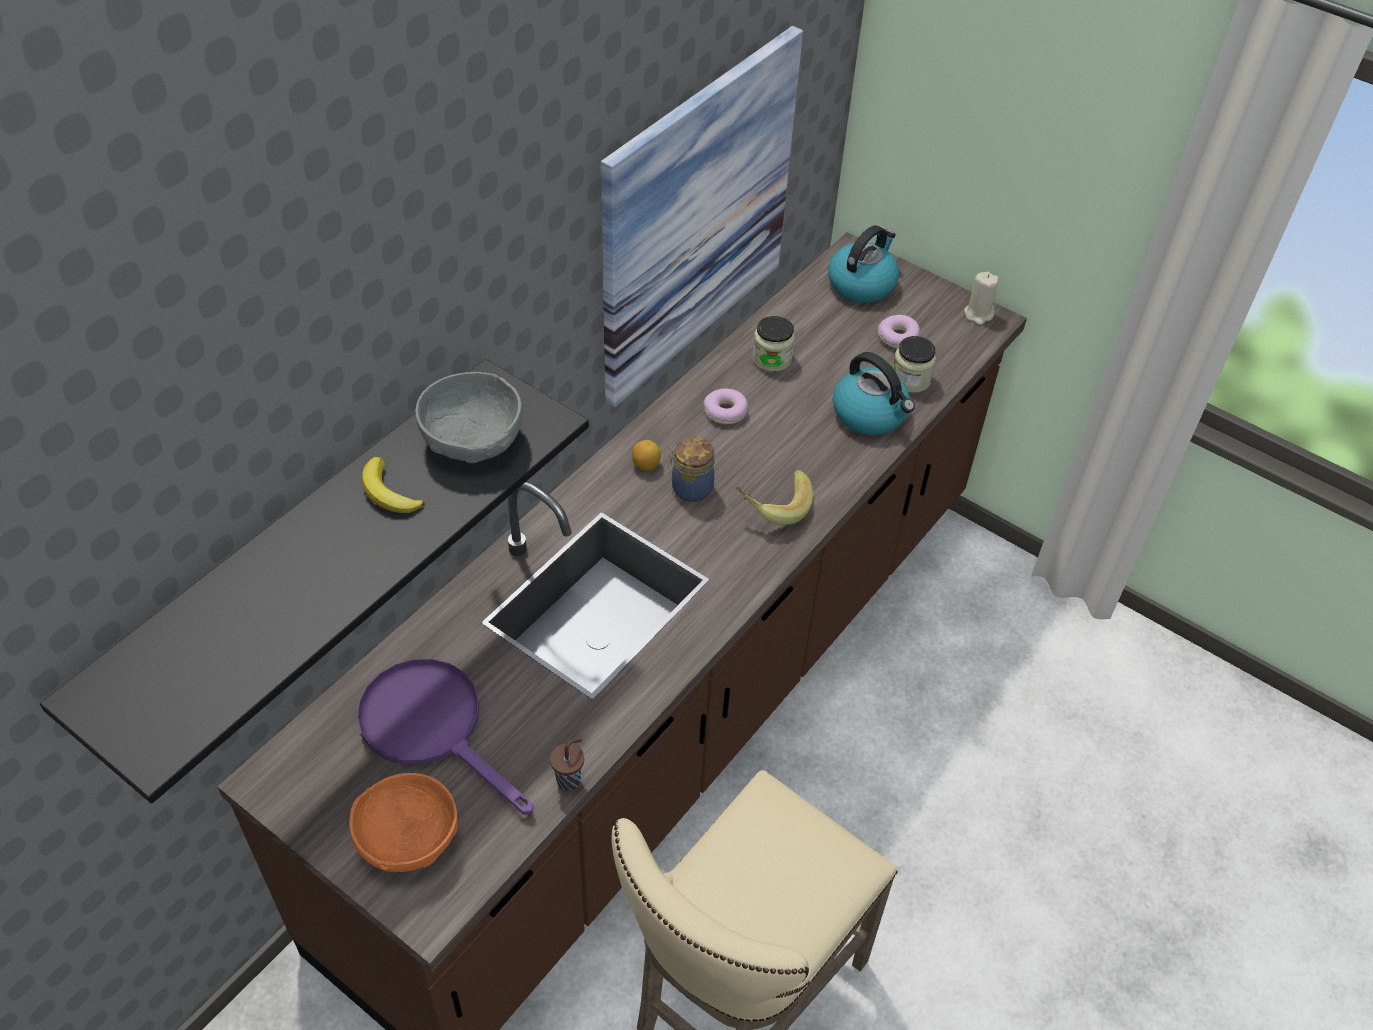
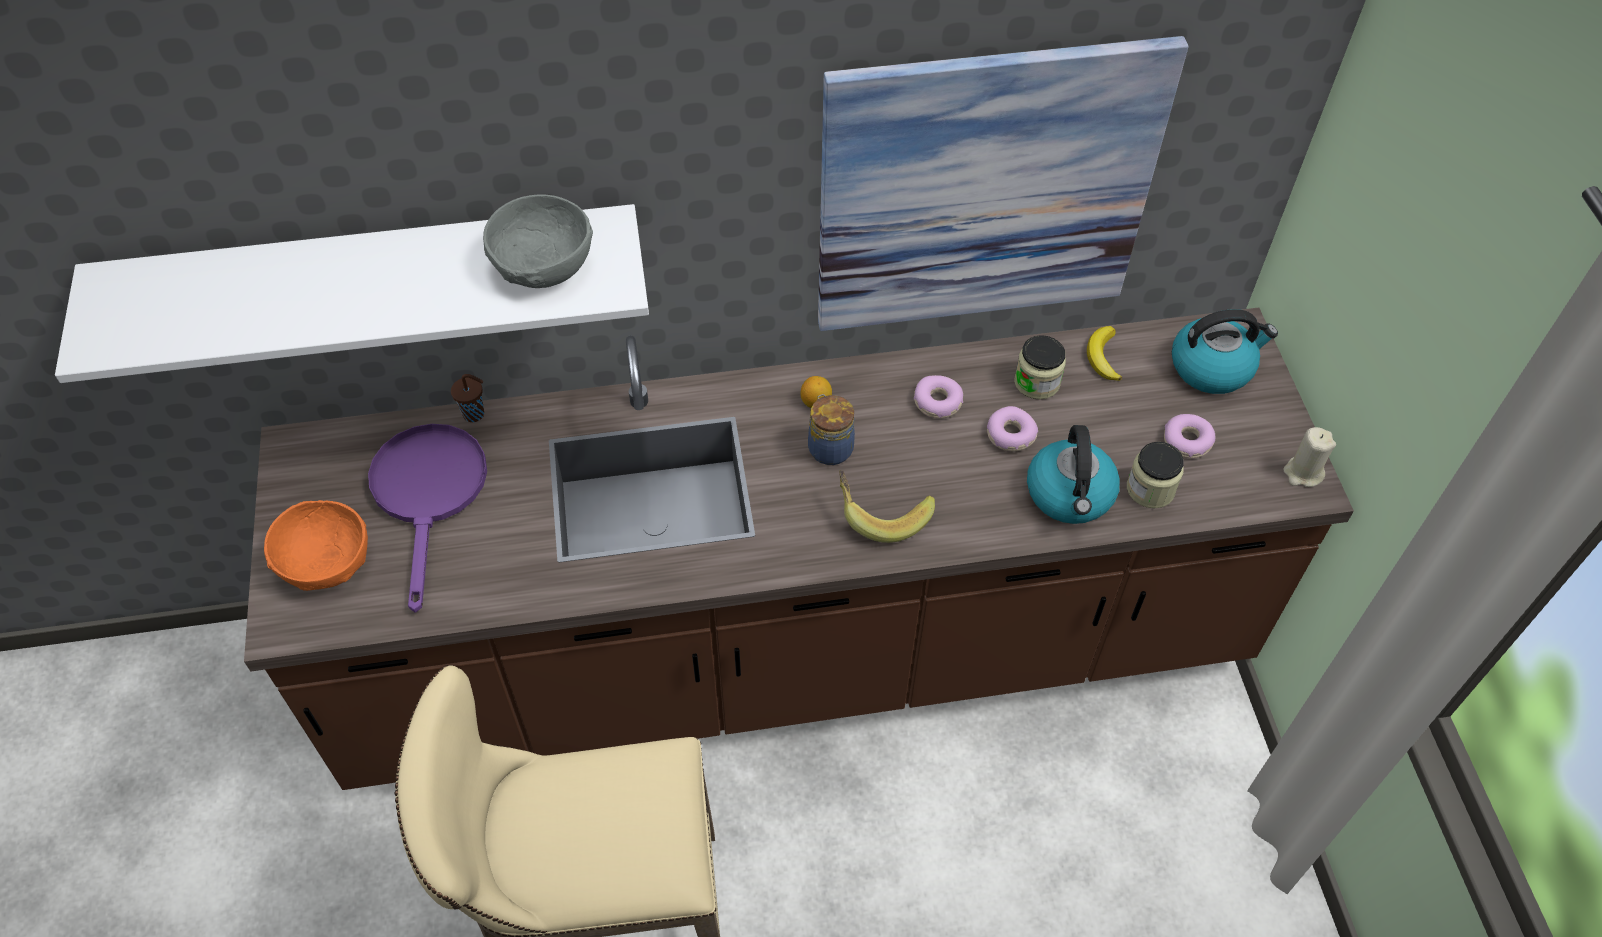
camera: 45 degrees right, 5 degrees up
black shelf [40,359,589,804] -> white shelf [55,204,649,383]
banana [362,457,425,513] -> banana moved to [1087,326,1122,381]
brown cup [550,738,584,791] -> brown cup moved to [451,374,484,422]
none -> donut [987,406,1038,452]

